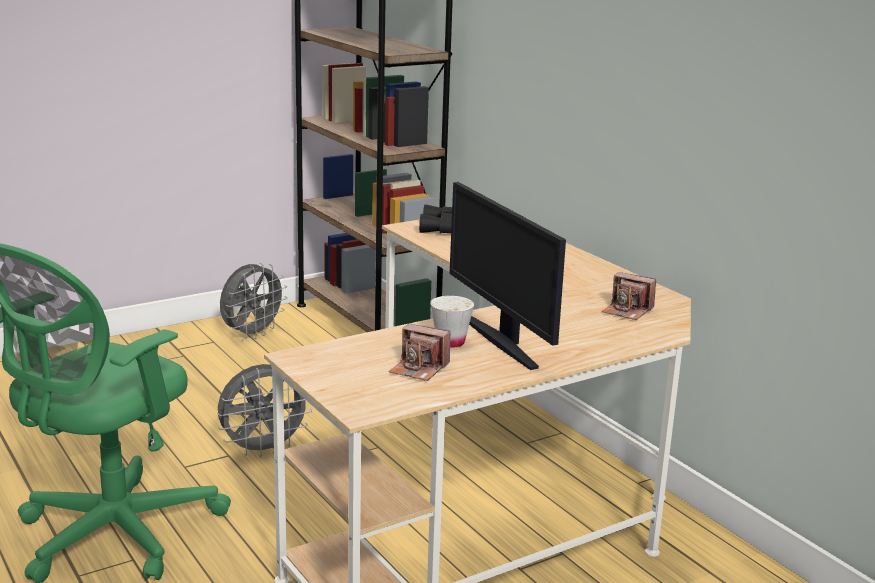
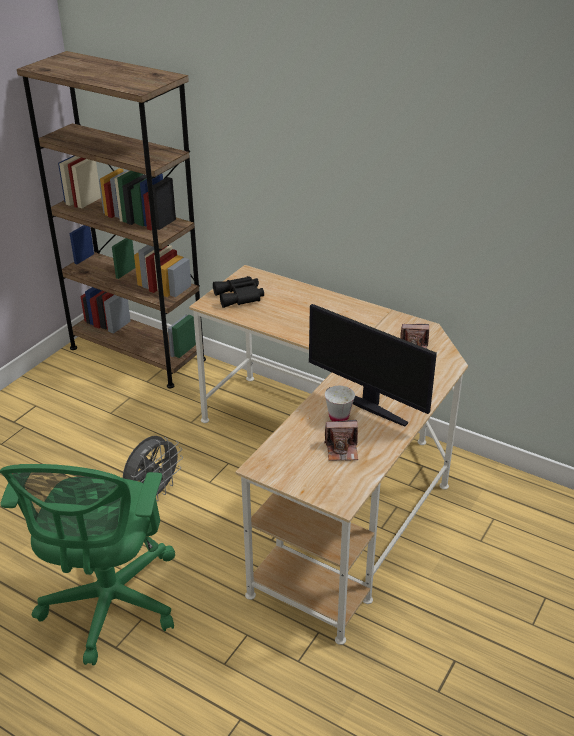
camera: 25 degrees left, 15 degrees up
grey fan [220,263,287,339] -> none

